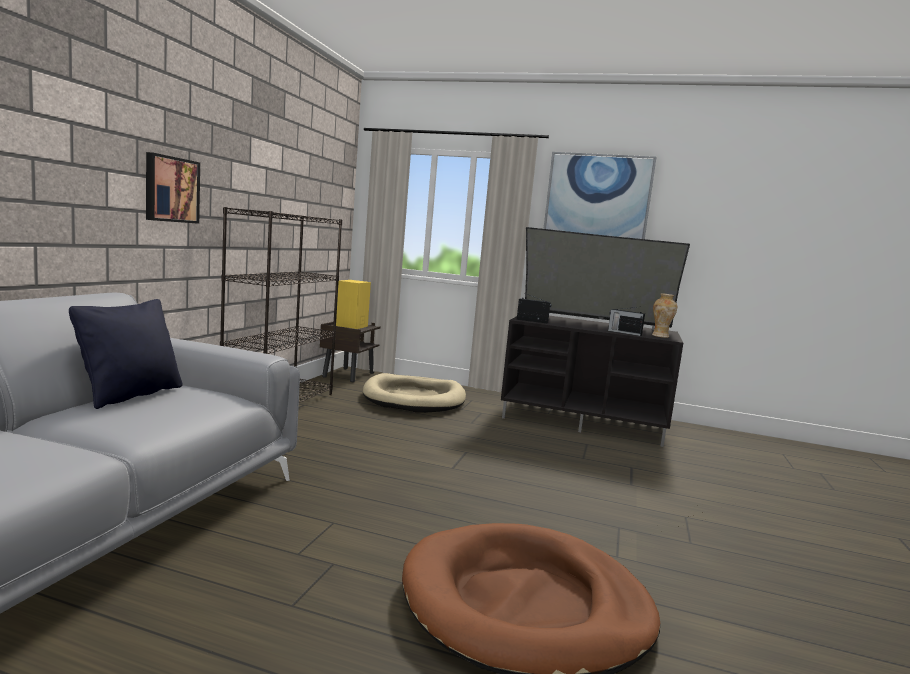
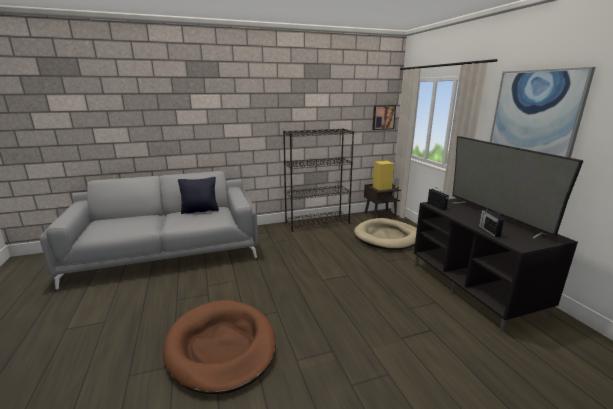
camera: 55 degrees right, 10 degrees up
picture [146,152,200,224] -> picture moved to [372,105,396,130]
vase [652,293,677,338] -> none

